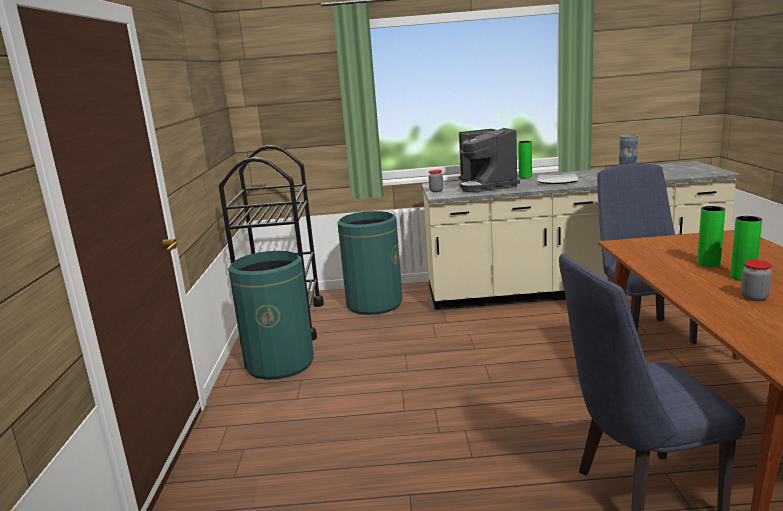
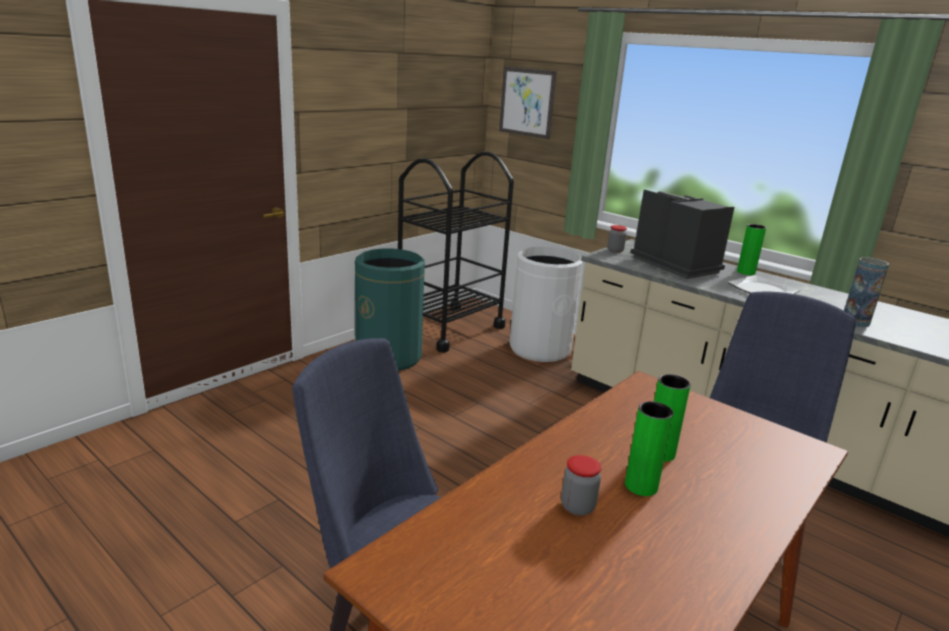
camera: 40 degrees right, 5 degrees up
green trash can [337,211,403,315] -> white trash can [509,247,583,362]
coffee machine [459,128,520,192] -> coffee machine turned 120 degrees clockwise [630,189,735,279]
none -> picture [499,67,557,139]

